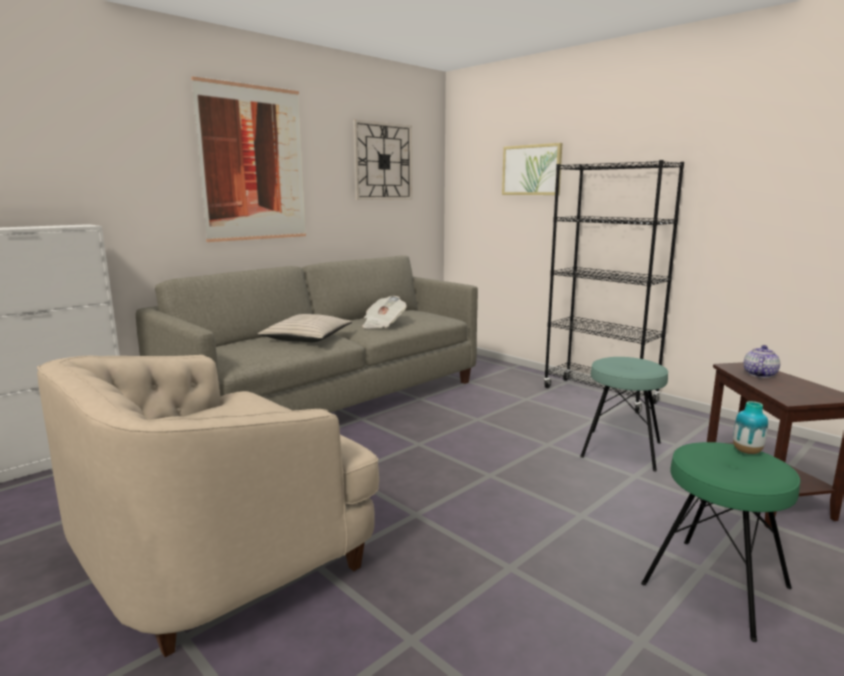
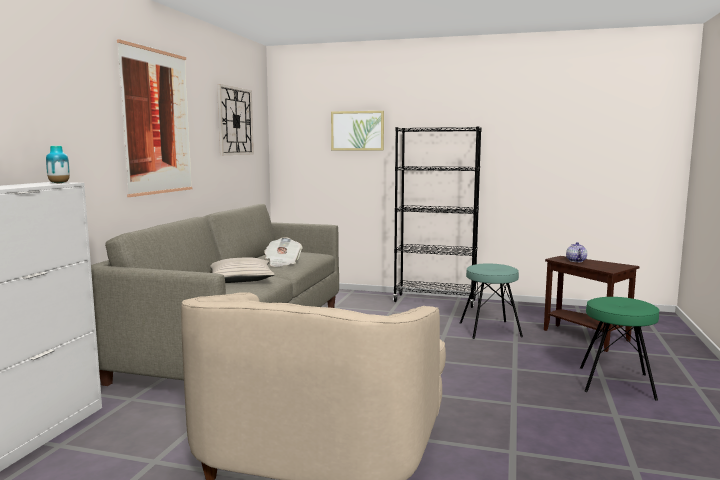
camera: 30 degrees left, 5 degrees down
vase [733,401,768,454] -> vase moved to [46,146,70,183]

